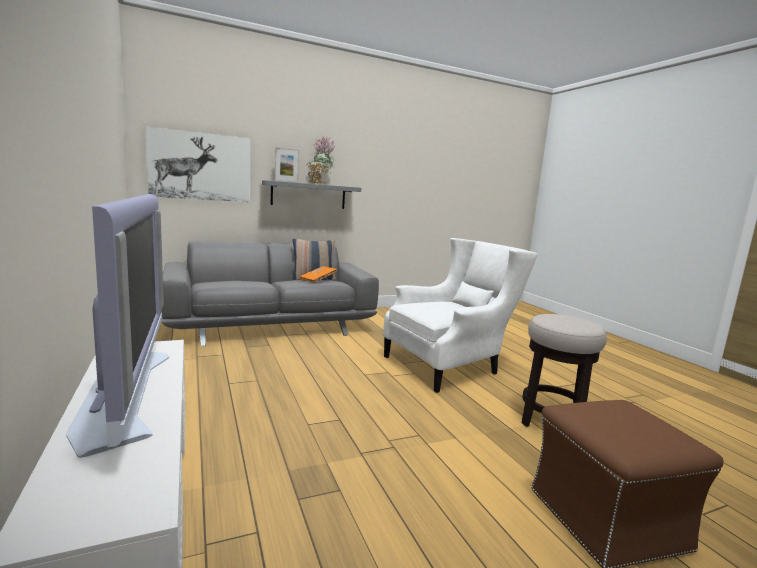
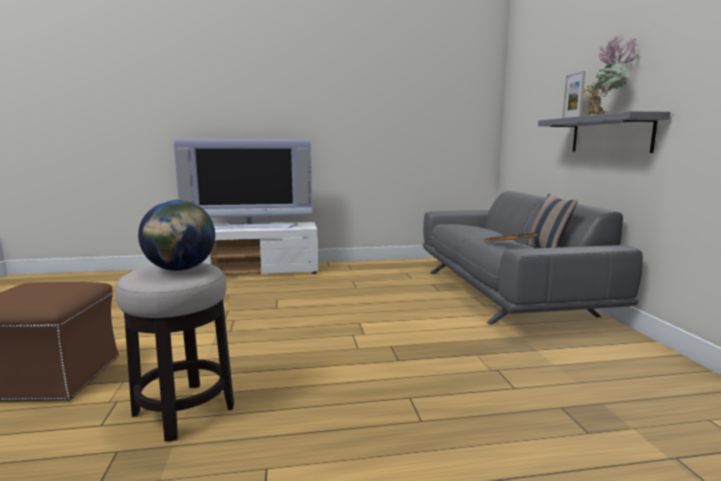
camera: 105 degrees right, 0 degrees up
picture [146,127,251,203] -> none
white armchair [383,238,537,393] -> none
none -> globe [138,200,215,271]

